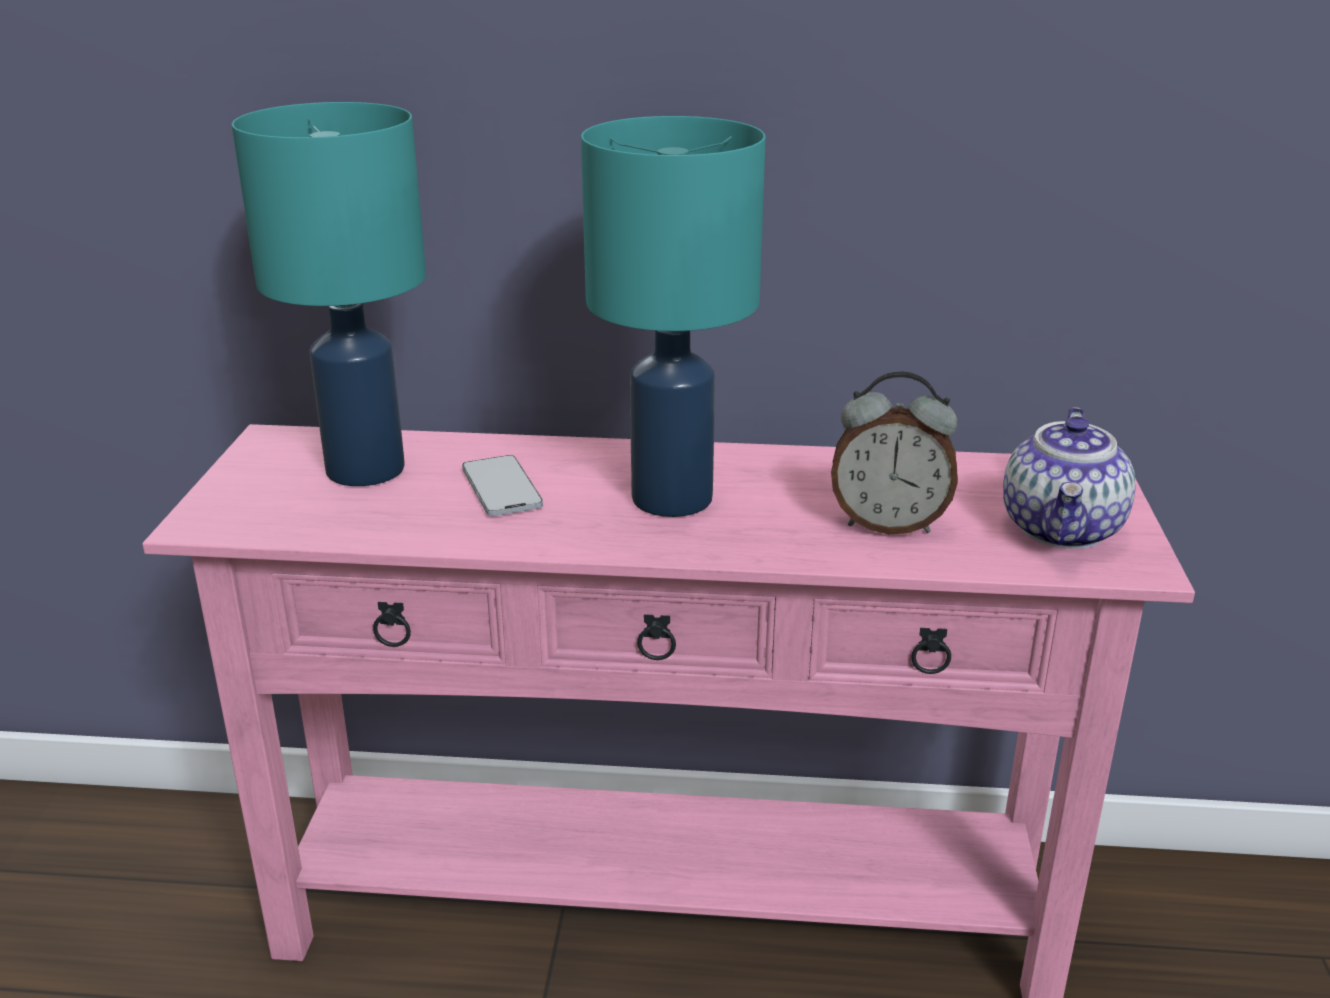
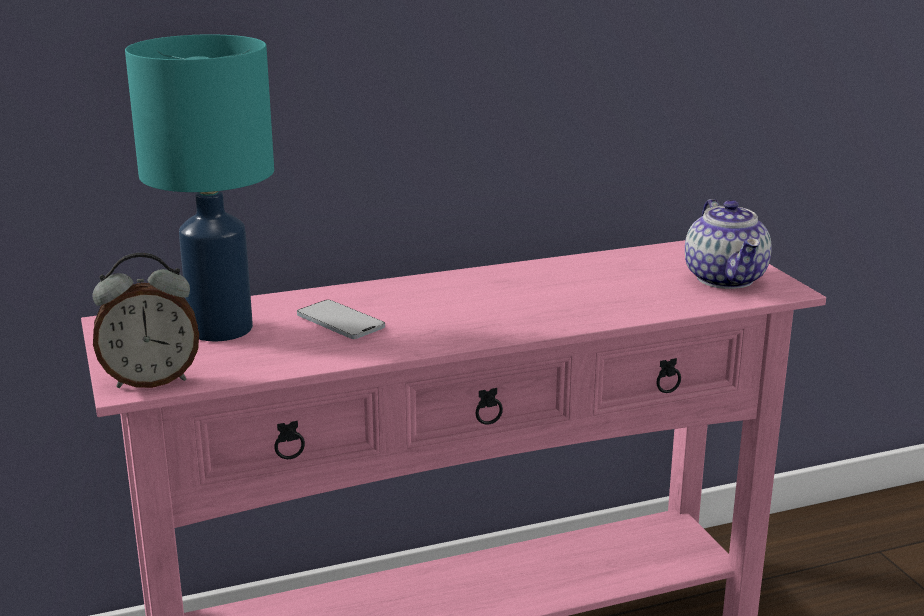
camera: 25 degrees left, 5 degrees down
turquoise table lamp [581,116,766,517] -> none
alarm clock [831,371,958,534] -> alarm clock moved to [92,253,199,388]

